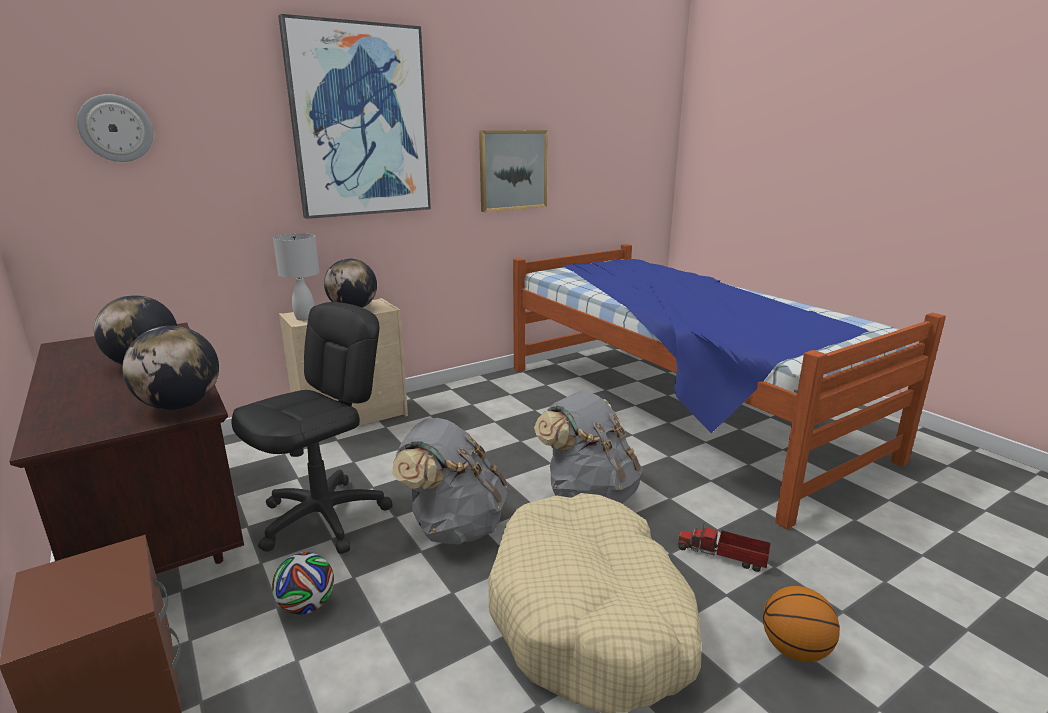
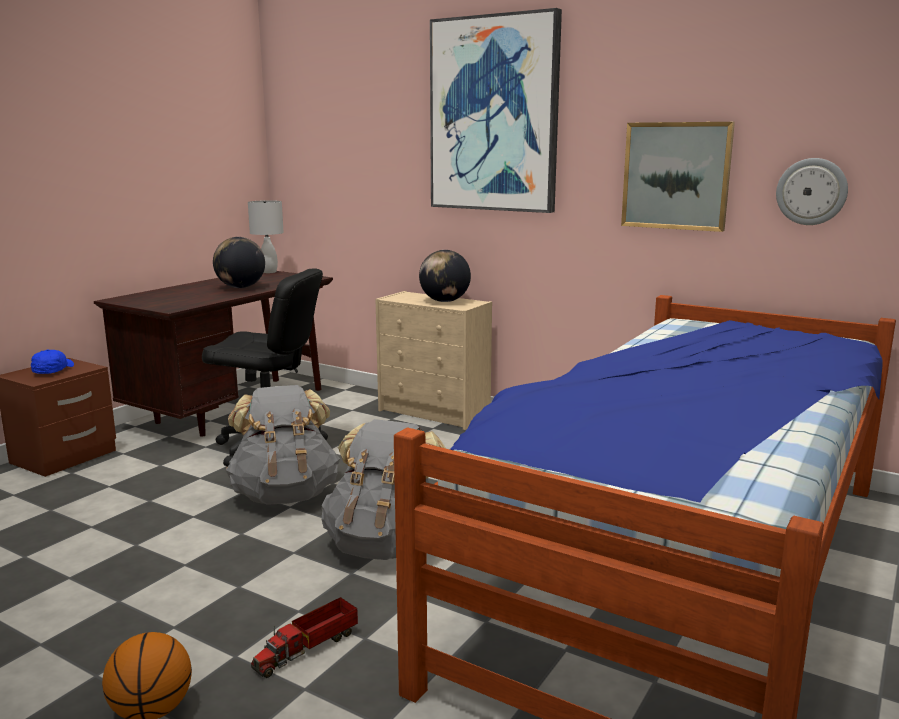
camera: 65 degrees right, 5 degrees down
wall clock [77,94,153,162] -> wall clock moved to [776,158,848,225]
globe [122,326,219,410] -> none
football [272,552,334,615] -> none
white table lamp [273,233,320,321] -> white table lamp moved to [248,200,284,273]
beige dog bed [488,493,701,713] -> none
toy truck [677,523,771,572] -> toy truck turned 135 degrees counterclockwise [251,597,358,678]
none -> blue cap [31,350,74,374]

